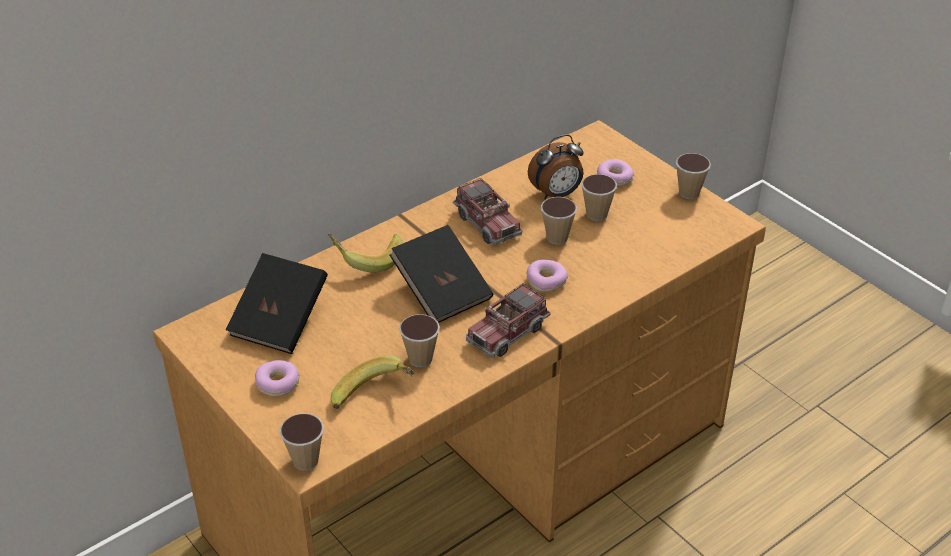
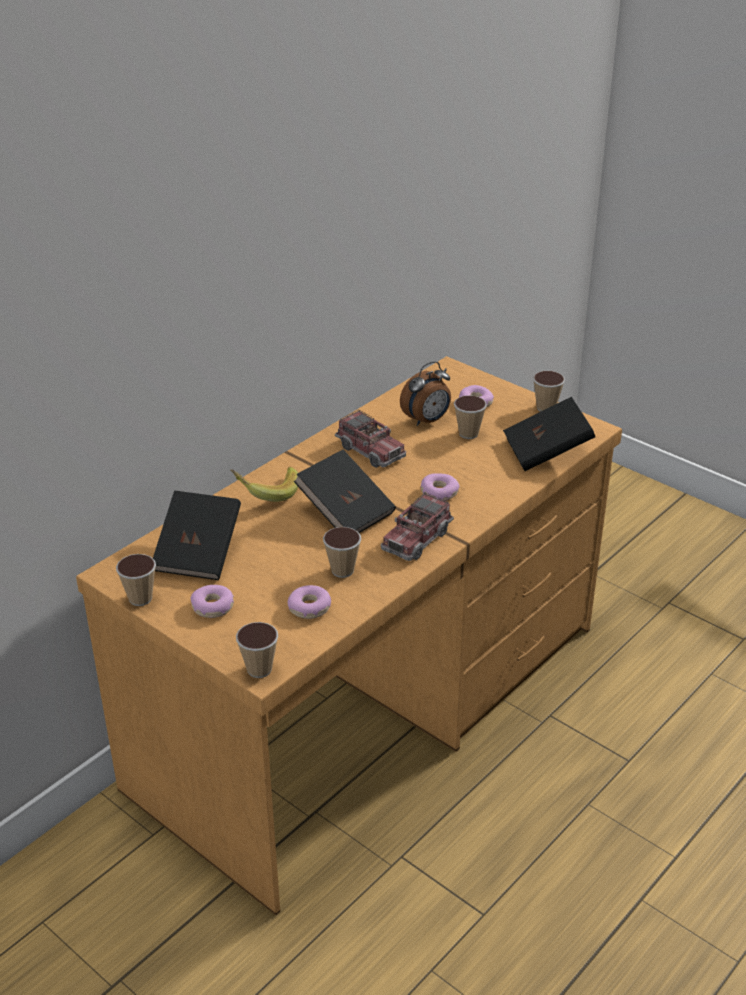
camera: 10 degrees left, 5 degrees down
banana [331,355,415,409] -> donut [287,585,331,619]
cup [541,197,577,245] -> cup moved to [116,554,156,606]
none -> black book [503,397,595,471]

